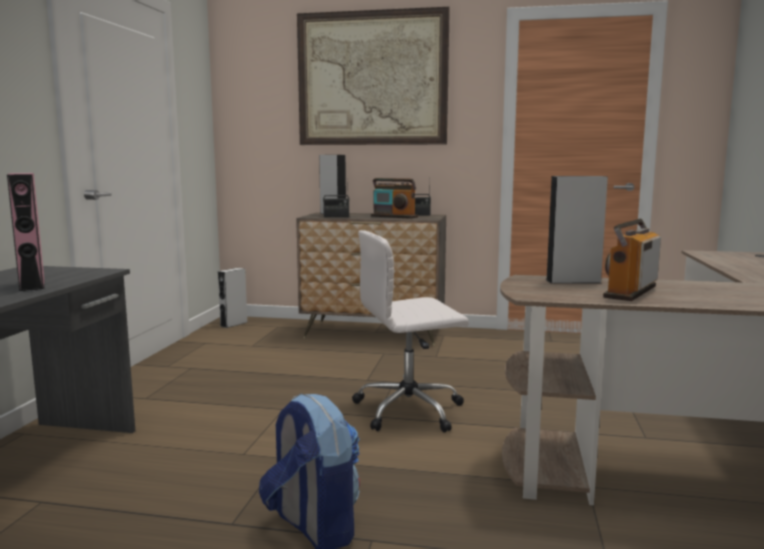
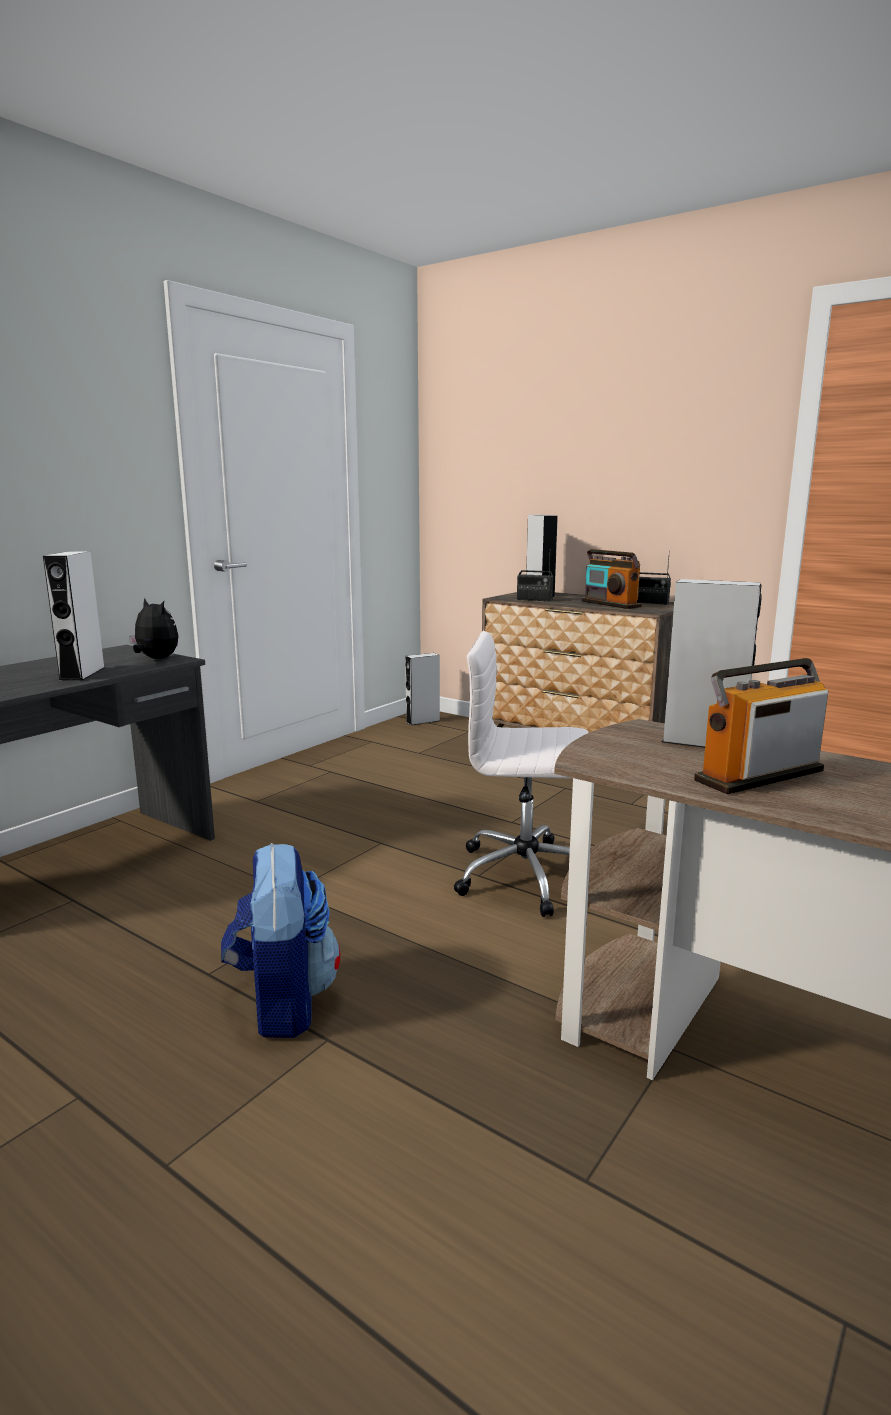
camera: 25 degrees right, 5 degrees up
pink speaker [7,173,45,292] -> white speaker [43,551,105,681]
picture [297,7,450,145] -> none
none -> plush toy [129,598,178,659]

